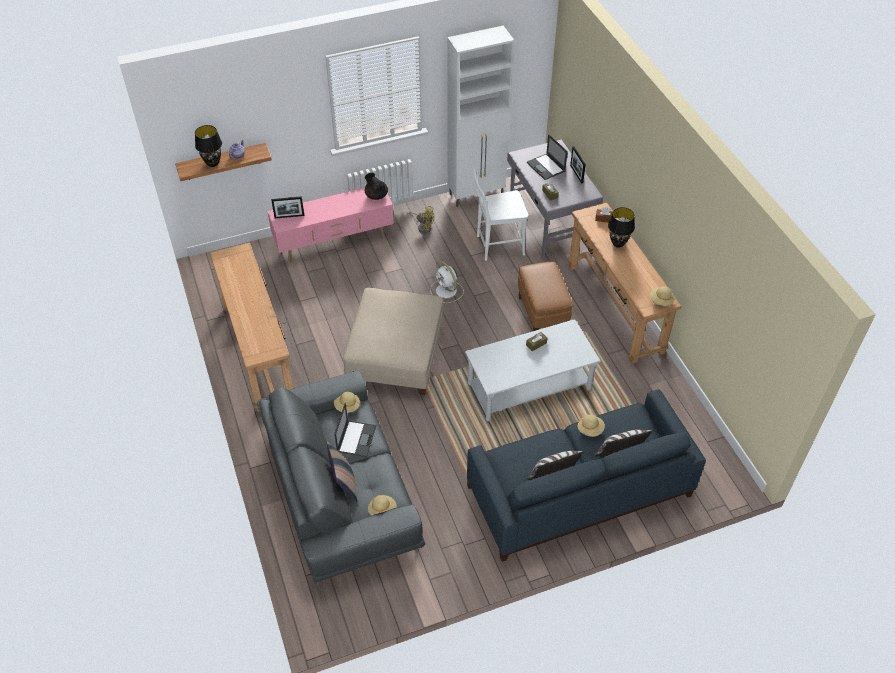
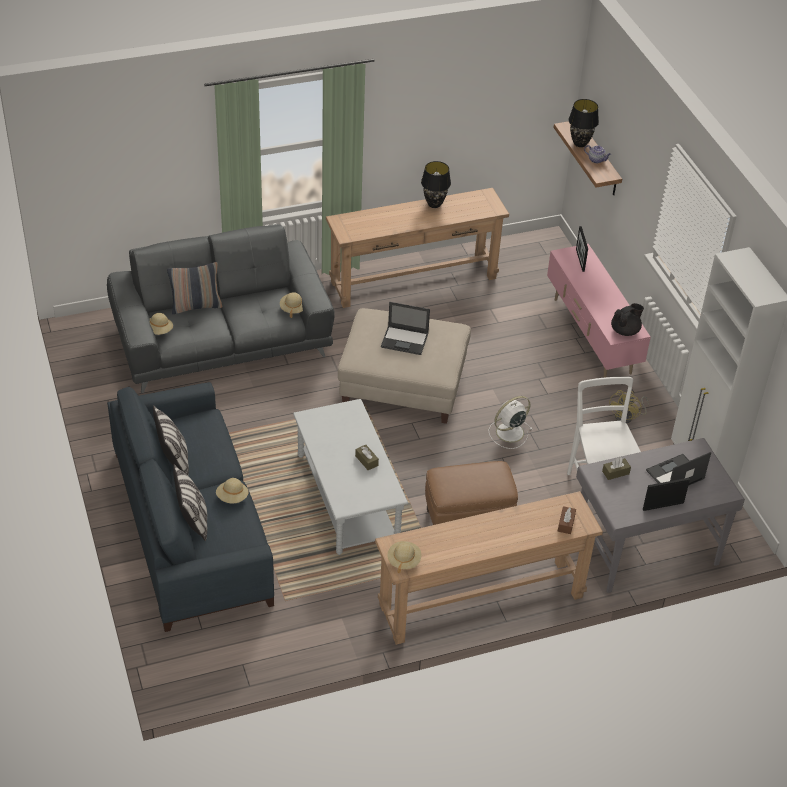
camera: 90 degrees right, 5 degrees down
laptop [334,403,376,458] -> laptop moved to [381,302,430,355]
black table lamp [608,207,635,248] -> black table lamp moved to [421,161,451,208]

